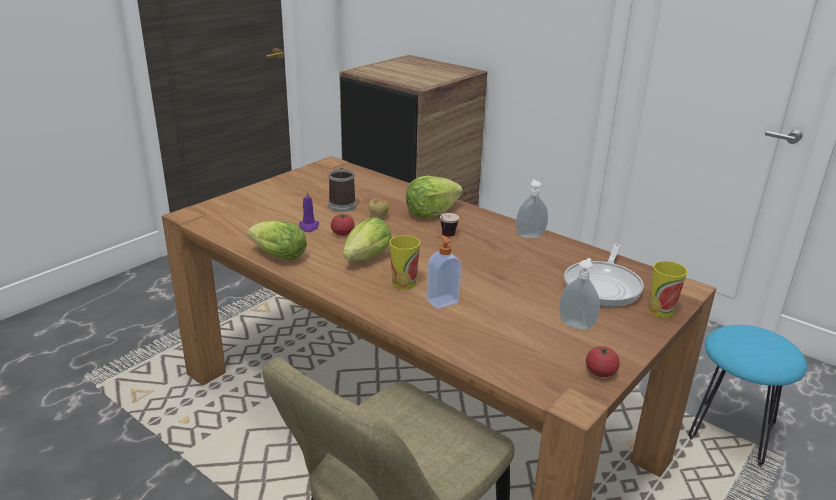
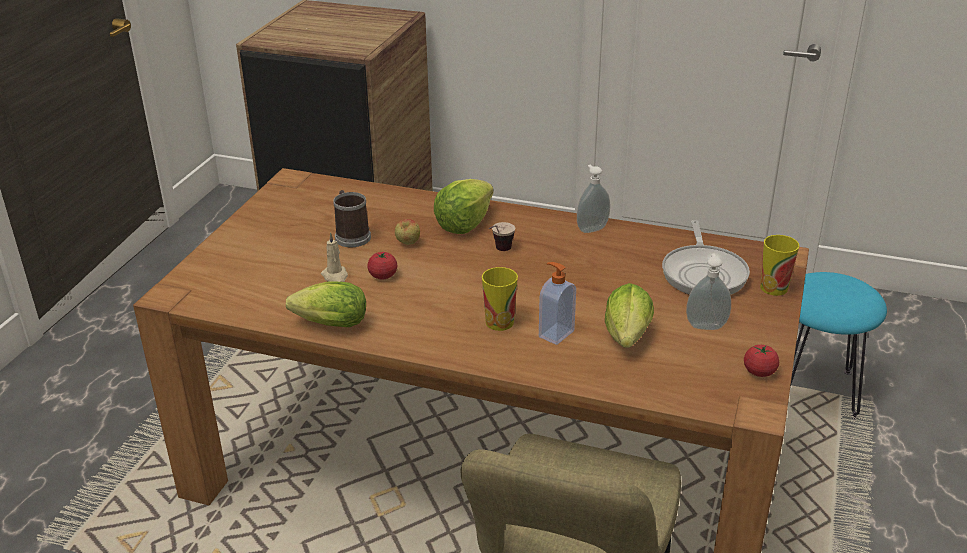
camera: 20 degrees left, 5 degrees up
purple candle [299,190,319,232] -> beige candle [321,232,348,282]
lettuce [343,217,391,260] -> lettuce moved to [605,283,654,348]

